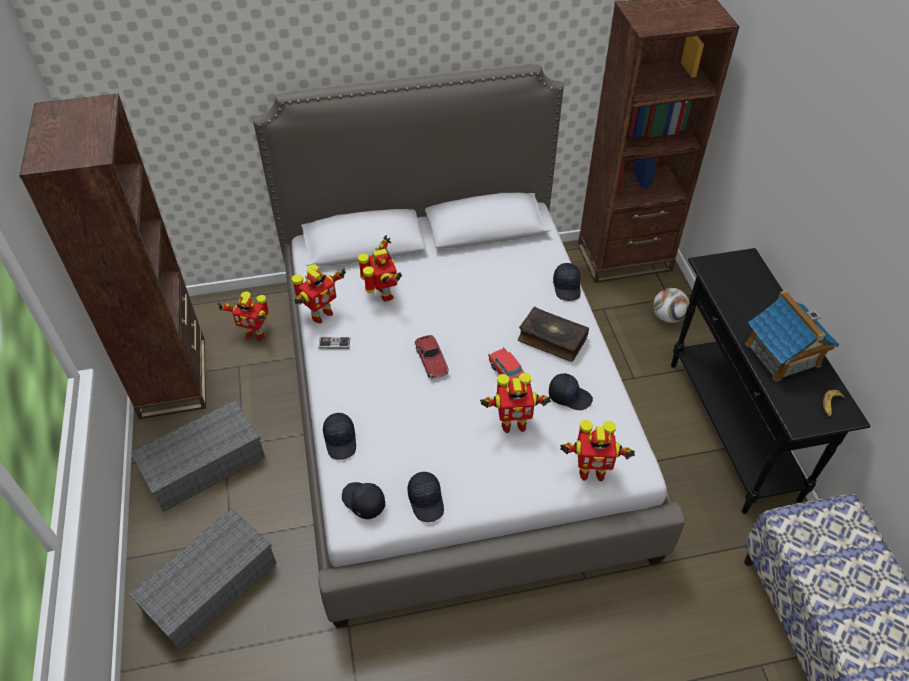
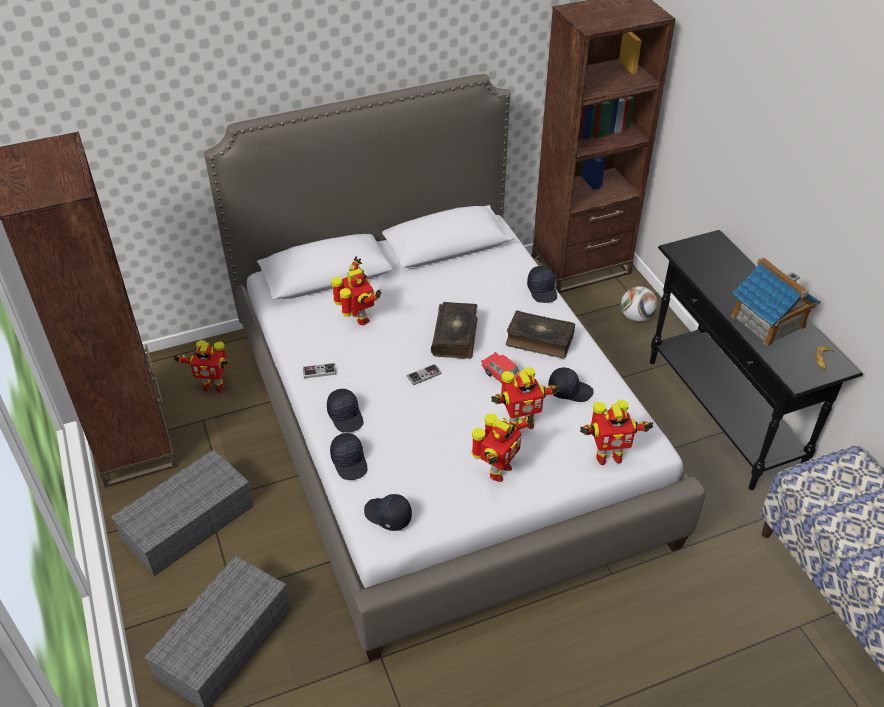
camera: 10 degrees left, 5 degrees down
toy robot [292,265,346,323] -> toy robot moved to [471,414,533,482]
black cap [407,472,444,522] -> black cap moved to [327,388,364,433]
toy car [414,335,449,379] -> game controller [407,364,441,385]
none -> book [431,302,477,359]

